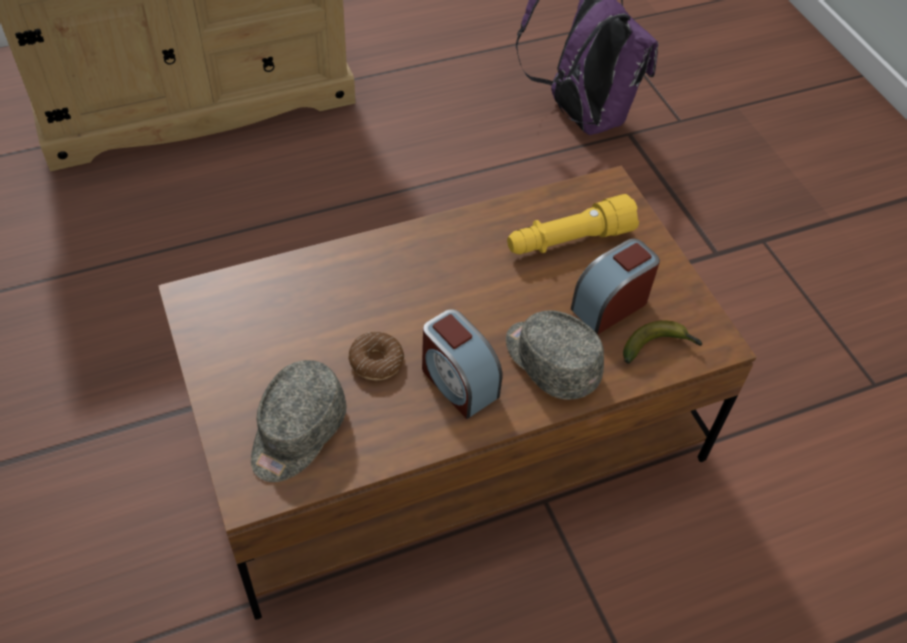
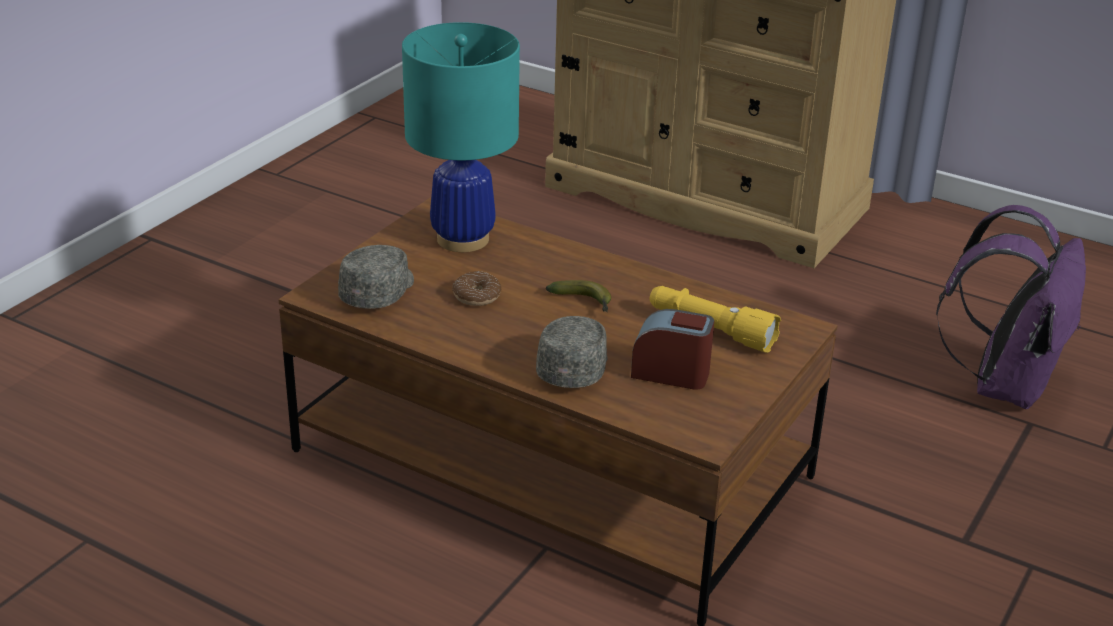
camera: 55 degrees right, 20 degrees down
grey cap [251,360,347,482] -> grey cap turned 120 degrees clockwise [338,245,414,309]
alarm clock [422,309,502,419] -> none
banana [623,320,703,364] -> banana moved to [546,280,611,312]
none -> turquoise table lamp [402,22,520,252]

